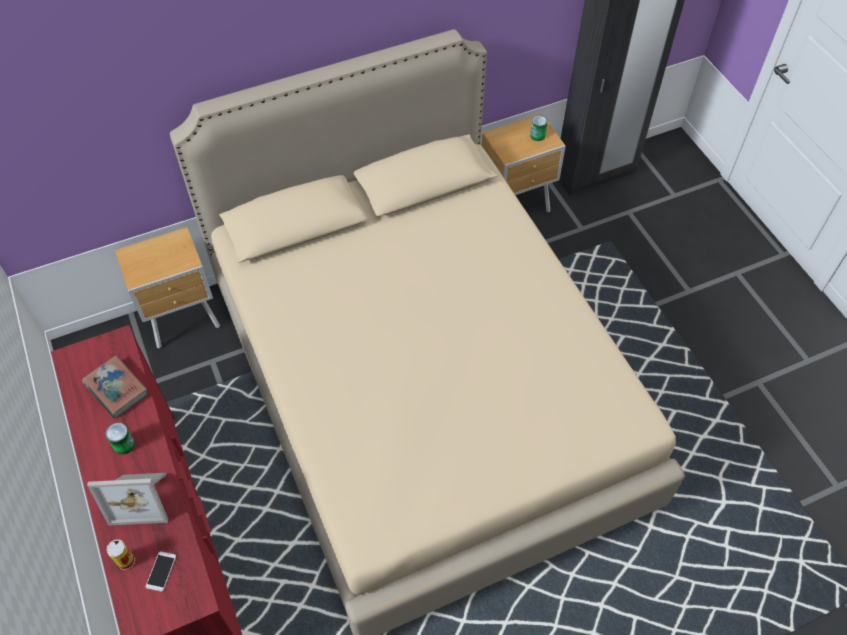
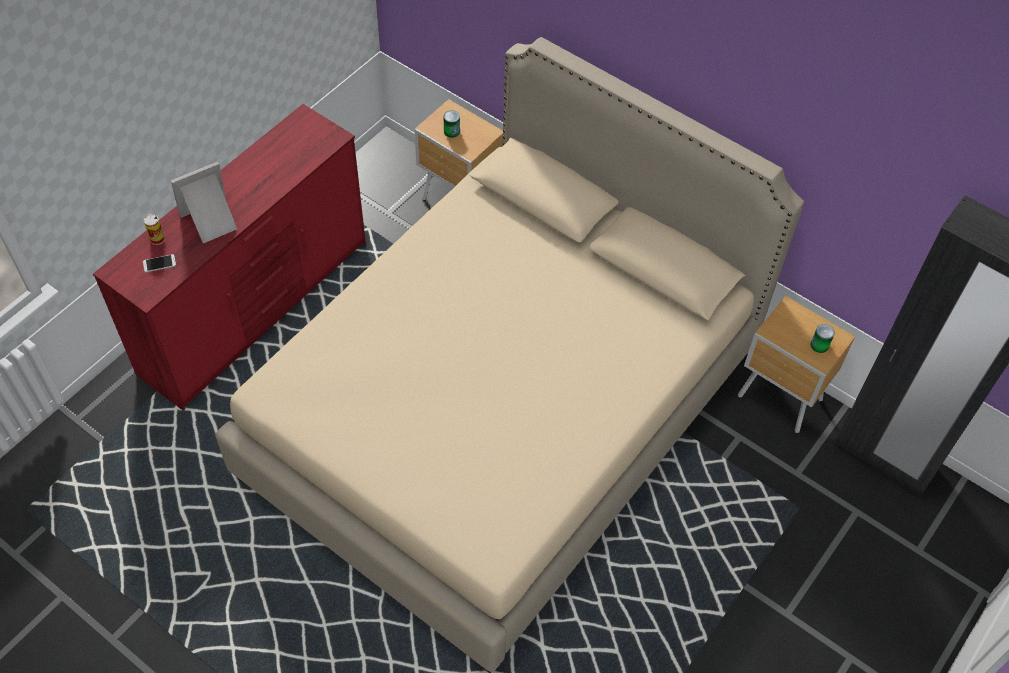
camera: 60 degrees right, 0 degrees up
book [82,355,149,418] -> none
picture frame [87,473,168,526] -> picture frame turned 90 degrees clockwise [171,162,237,243]
can [105,423,135,455] -> can moved to [444,110,460,138]

